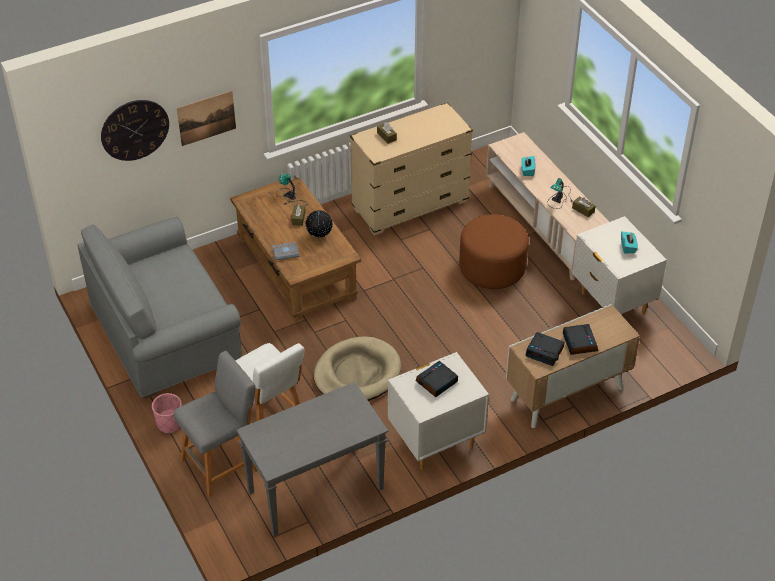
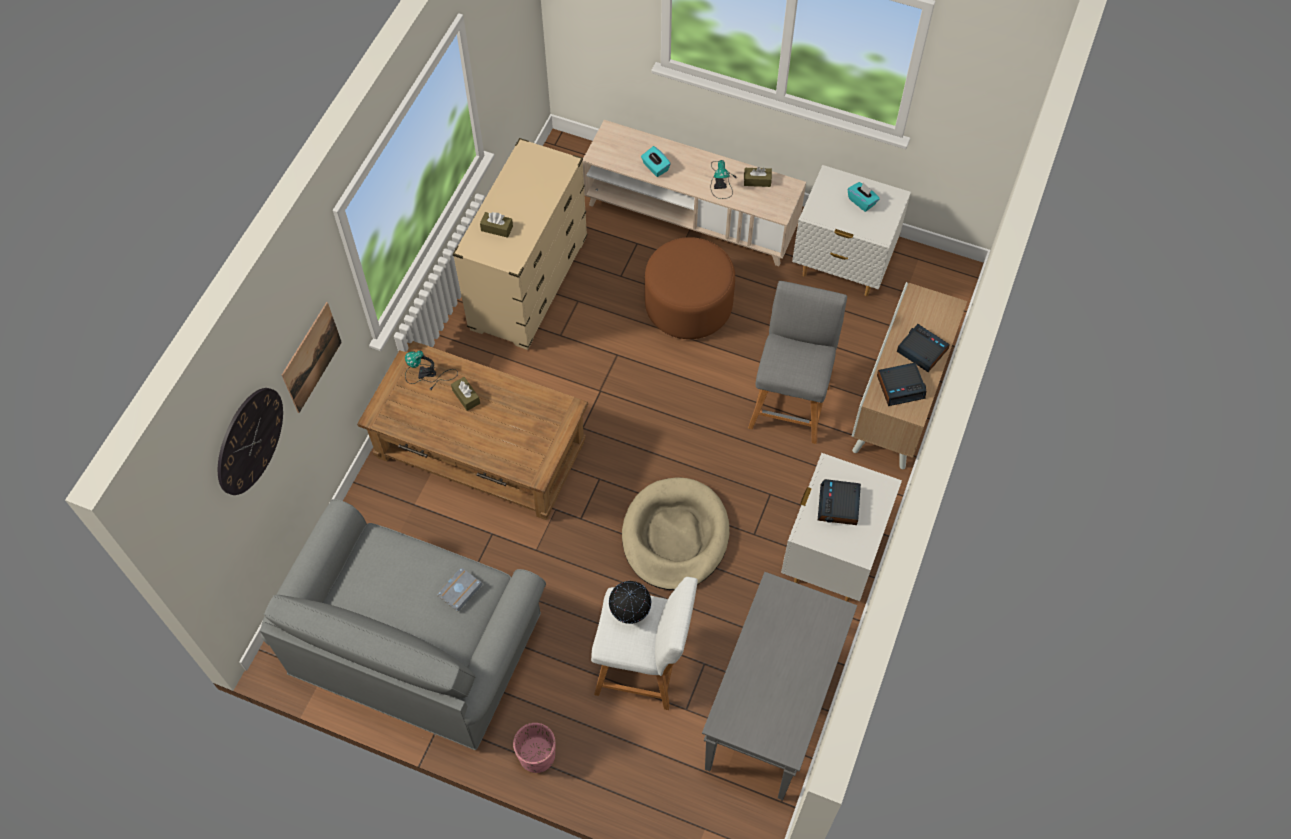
camera: 40 degrees left, 15 degrees up
grey stool [174,351,257,497] -> grey stool moved to [748,281,847,444]
grey book [273,242,299,260] -> grey book moved to [437,567,483,612]
globe [306,210,333,237] -> globe moved to [609,581,651,624]

